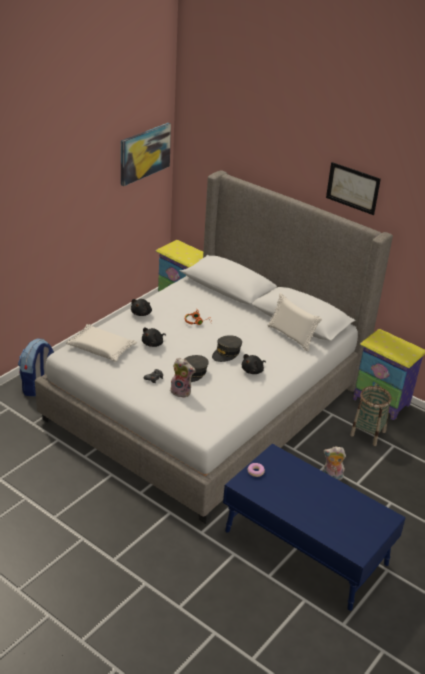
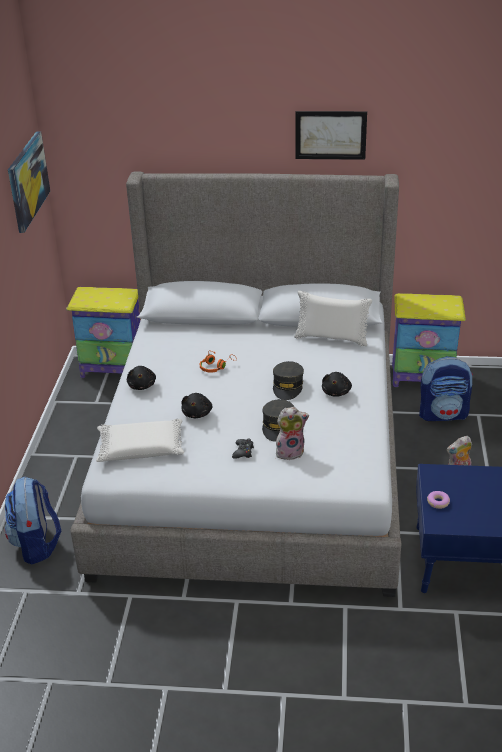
camera: 30 degrees left, 0 degrees up
basket [350,386,392,446] -> backpack [419,356,473,421]

